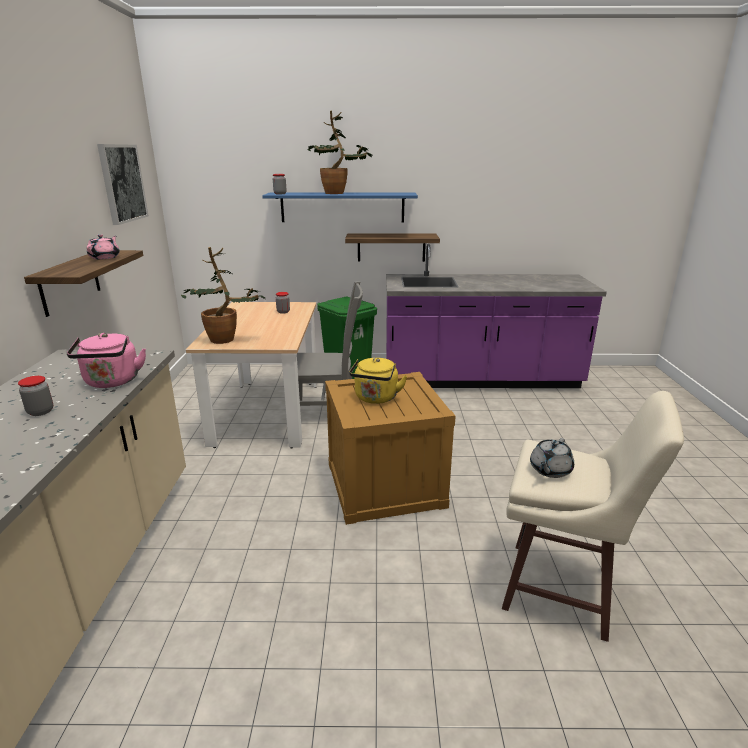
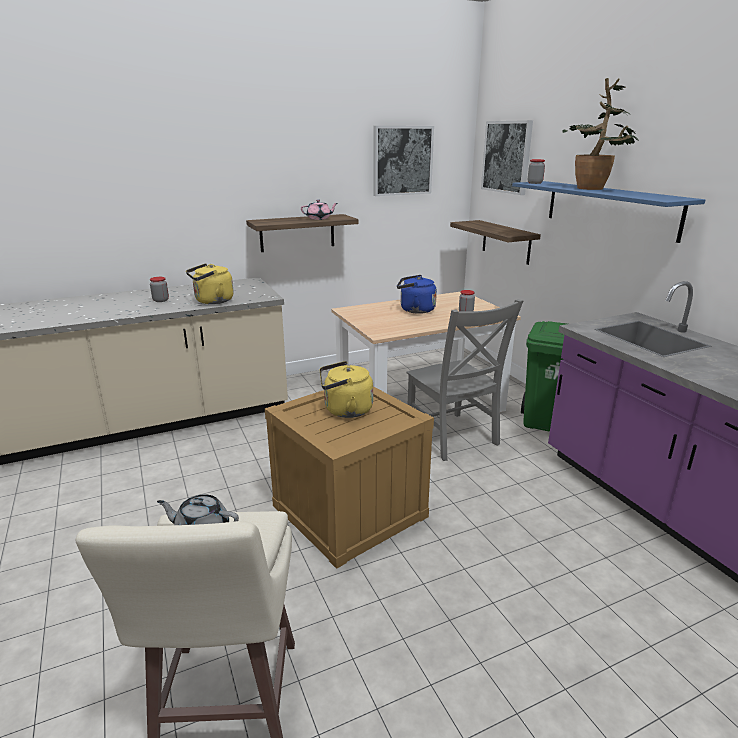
camera: 65 degrees right, 0 degrees up
pink kettle [67,333,146,388] -> yellow kettle [186,263,234,304]
potted plant [181,247,265,344] -> none
shelf [345,233,440,262] -> shelf moved to [450,220,541,265]
none -> blue kettle [397,275,437,314]
none -> picture [481,120,533,195]

